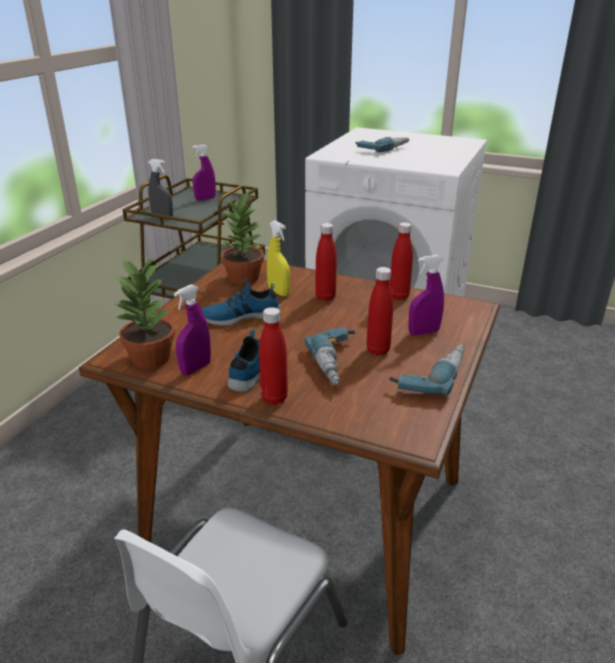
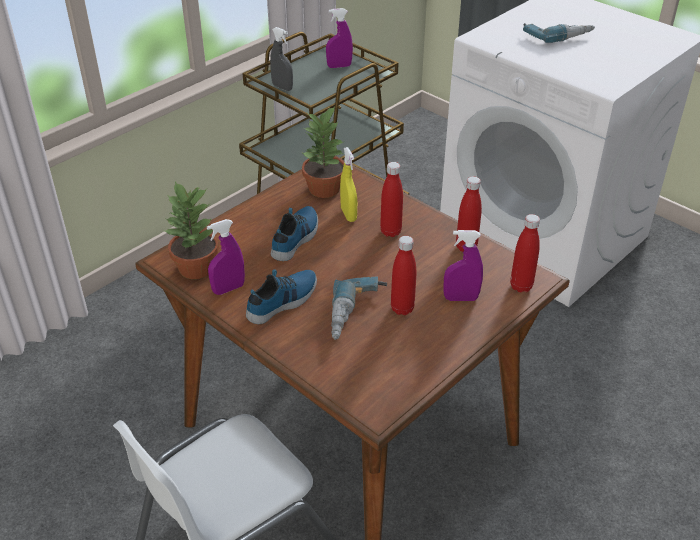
camera: 20 degrees right, 10 degrees up
shoe [201,278,281,326] -> shoe turned 105 degrees clockwise [271,206,318,261]
red bottle [259,307,288,405] -> red bottle moved to [510,214,540,293]
power drill [389,345,464,396] -> none

